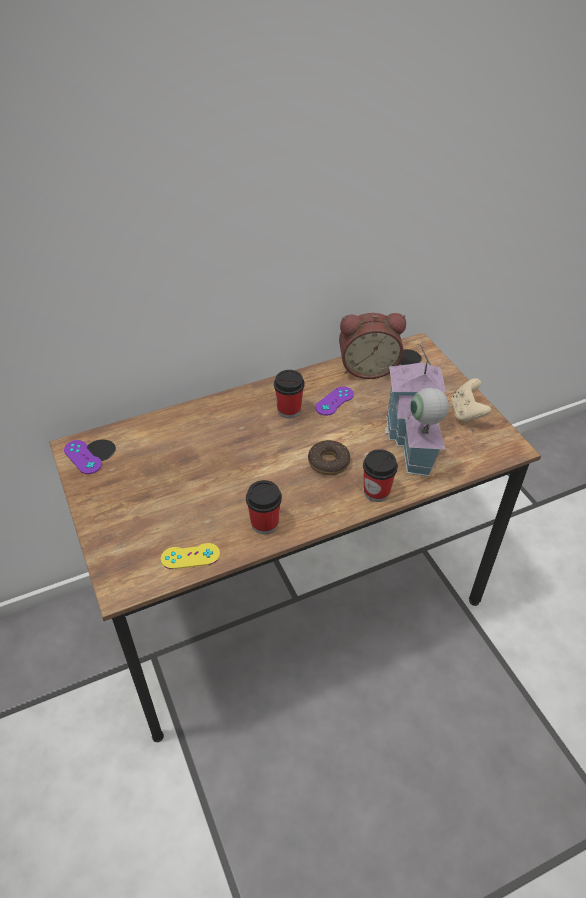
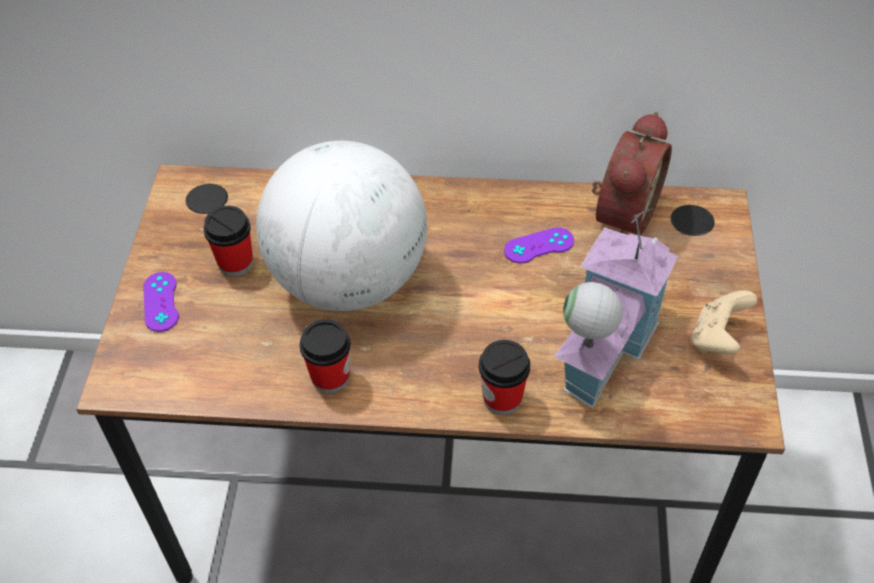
camera: 30 degrees right, 5 degrees up
purple game controller [64,440,102,474] -> purple game controller moved to [143,272,179,332]
yellow game controller [161,543,220,569] -> none
cup [274,370,305,418] -> cup moved to [203,206,253,277]
donut [308,440,350,475] -> none
alarm clock [339,313,406,379] -> alarm clock turned 90 degrees counterclockwise [592,112,672,235]
none -> globe [256,141,427,311]

